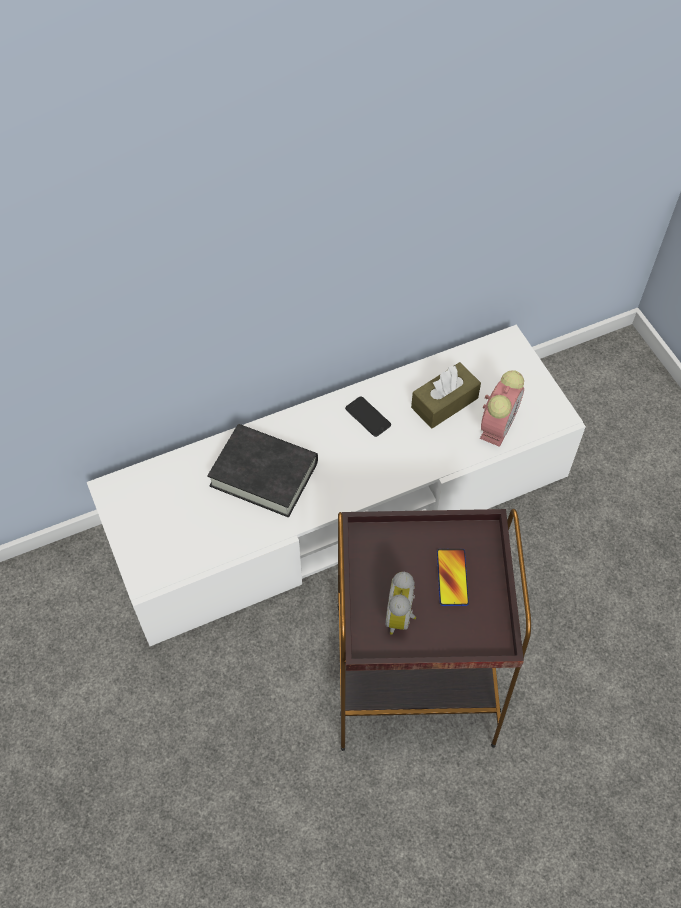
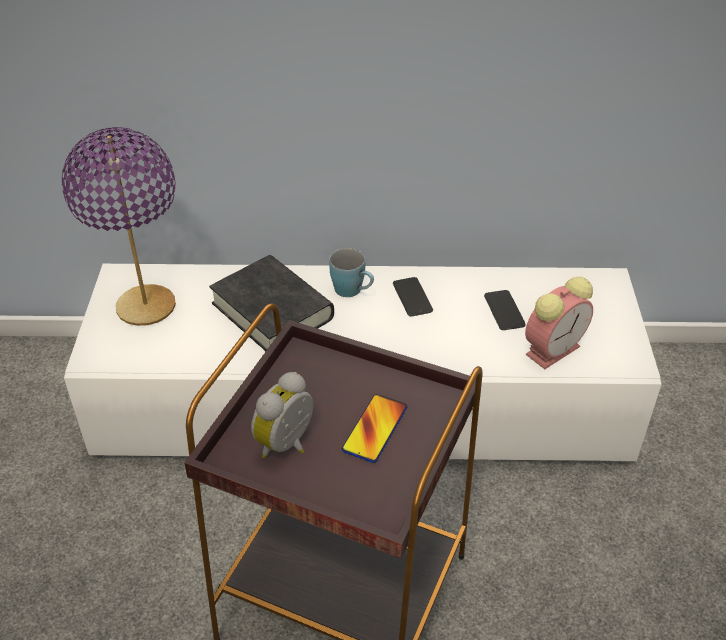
camera: 25 degrees right, 15 degrees down
brown tissue box [411,362,481,428] -> phone [484,290,526,330]
none -> purple table lamp [62,127,176,326]
none -> blue mug [329,248,374,297]

